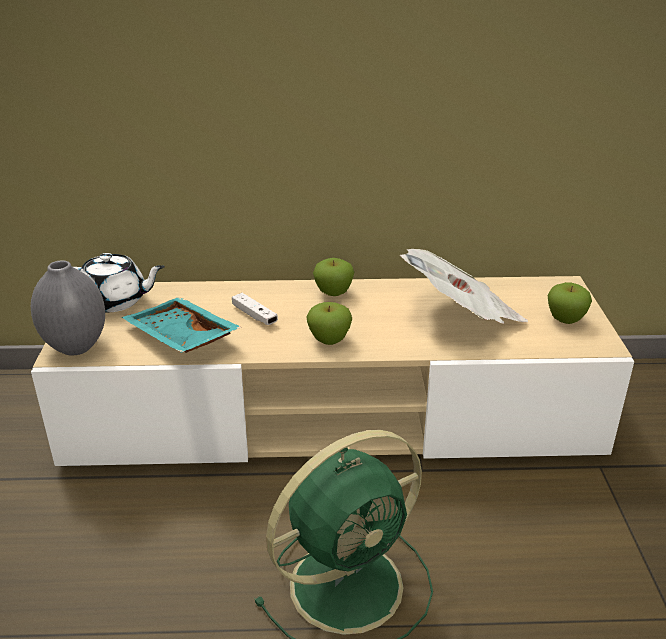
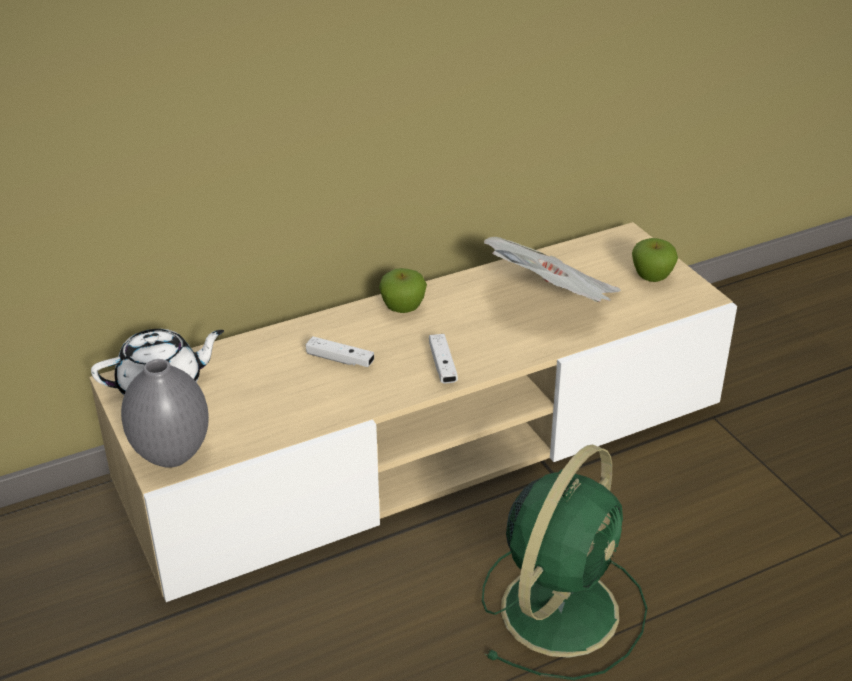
camera: 25 degrees left, 5 degrees up
turquoise tray [122,297,241,353] -> none
apple [306,302,352,345] -> white game controller [429,334,458,384]

